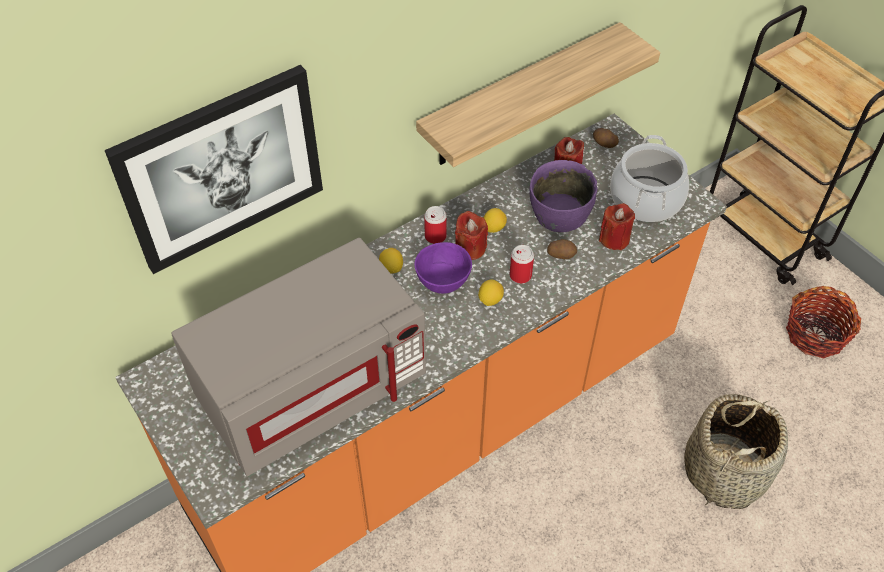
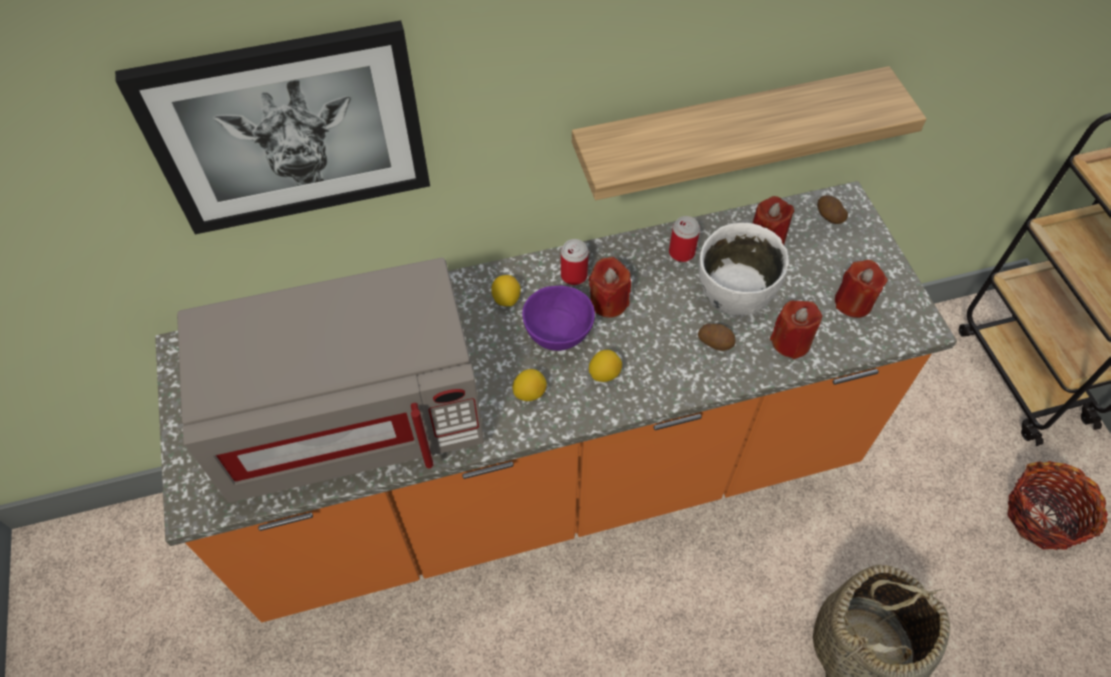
camera: 20 degrees right, 5 degrees up
lemon [483,208,507,233] -> lemon moved to [512,369,547,401]
can [509,245,534,283] -> can moved to [669,216,700,262]
purple bowl [530,160,598,232] -> white bowl [699,223,789,316]
cooking pot [610,135,689,222] -> red candle [835,260,887,318]

